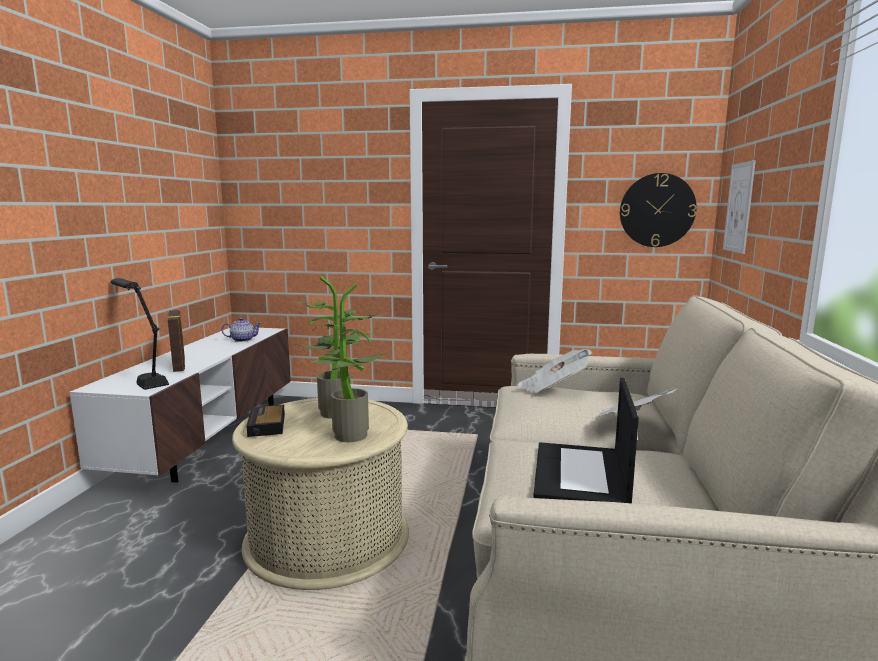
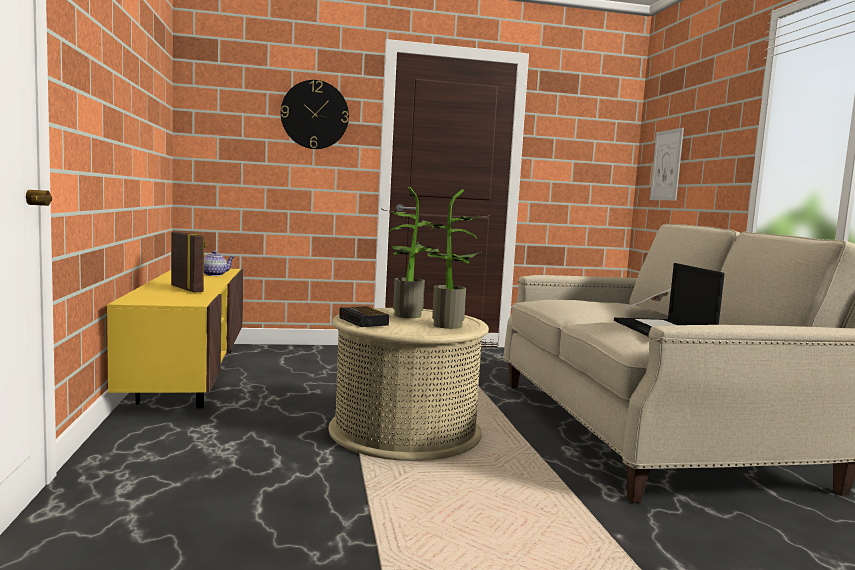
camera: 20 degrees left, 5 degrees down
white tv stand [70,328,291,483] -> yellow tv stand [107,269,244,408]
black table lamp [110,278,169,390] -> none
newspaper [517,349,592,393] -> none
wall clock [620,173,697,247] -> wall clock moved to [281,80,349,149]

